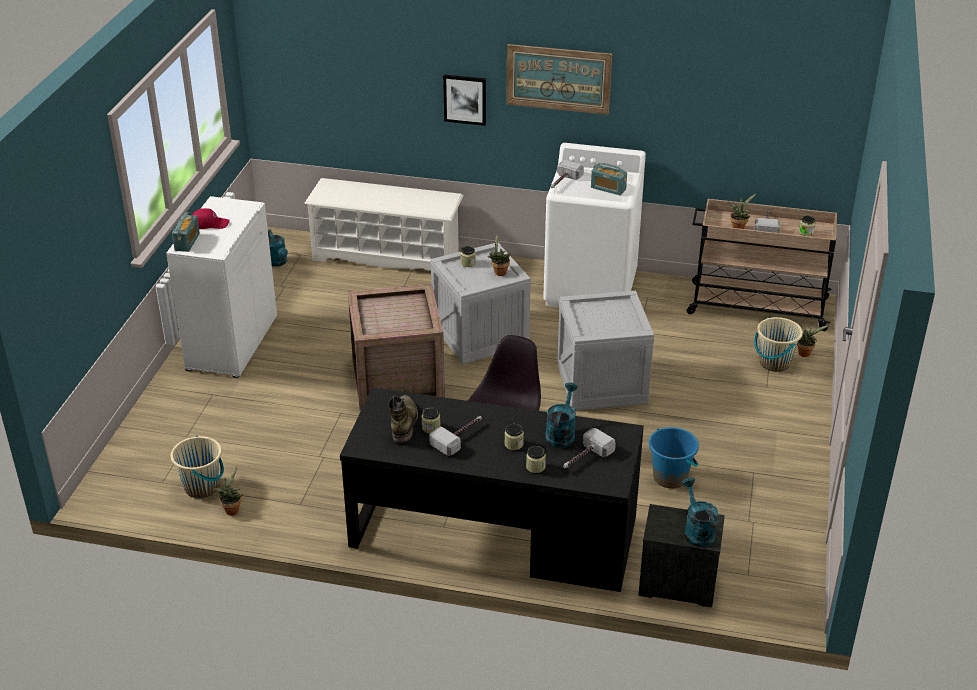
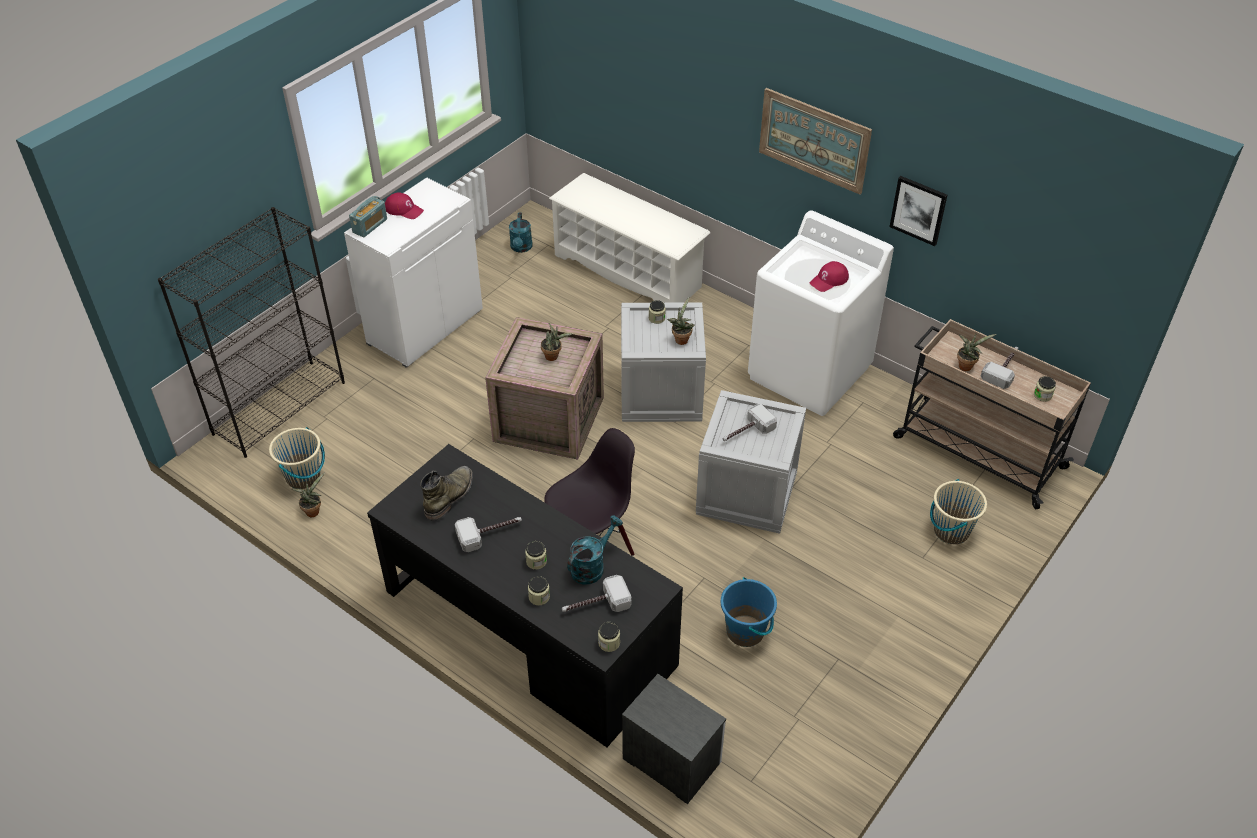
camera: 25 degrees right, 10 degrees up
jar [421,407,441,434] -> jar moved to [598,622,620,652]
picture [443,74,486,126] -> picture moved to [889,176,947,246]
hammer [551,160,584,188] -> hammer moved to [722,404,777,441]
radio [591,163,627,195] -> red cap [810,261,849,292]
turquoise watering can [682,478,718,547] -> none
potted plant [797,323,830,357] -> potted plant moved to [541,323,572,361]
none -> black bookcase [158,207,345,458]

